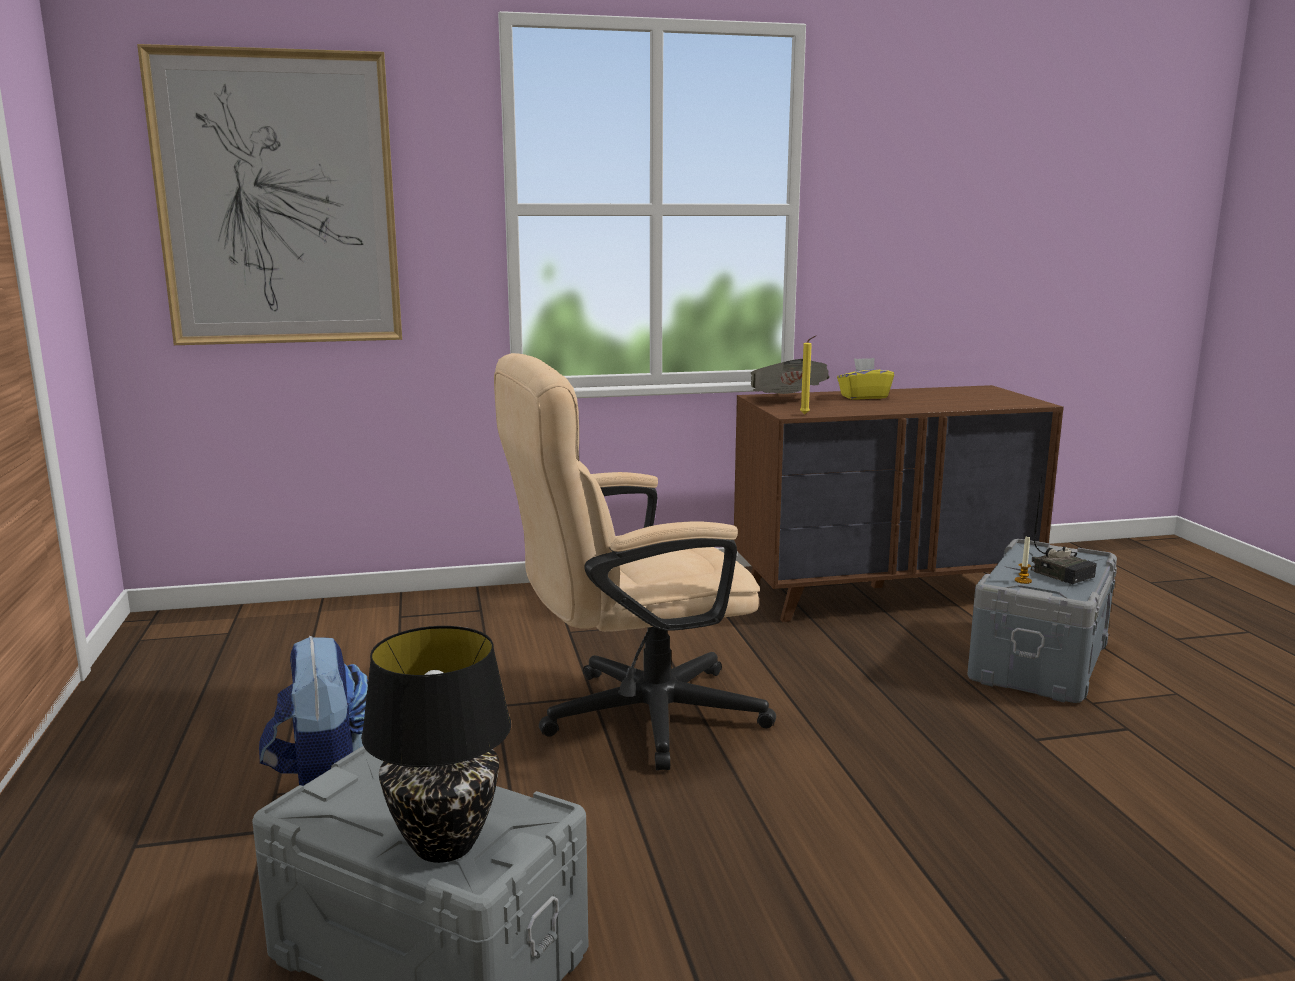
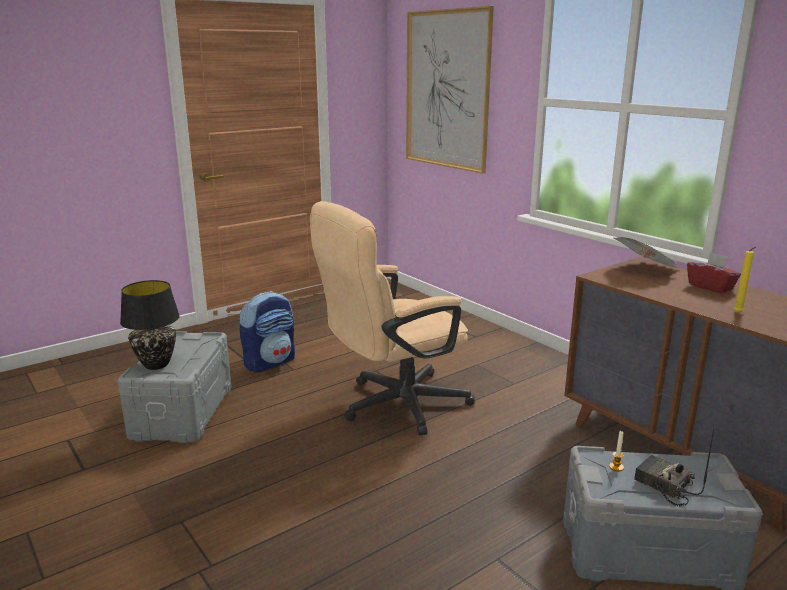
camera: 65 degrees right, 5 degrees up
beige office chair [494,353,776,771] -> beige office chair turned 75 degrees counterclockwise [310,201,475,436]
yellow candle [800,336,815,414] -> yellow candle moved to [734,247,756,313]
yellow tissue box [837,358,894,400] -> red tissue box [687,252,741,294]
radio [1031,477,1097,584] -> radio turned 105 degrees clockwise [634,429,714,507]

